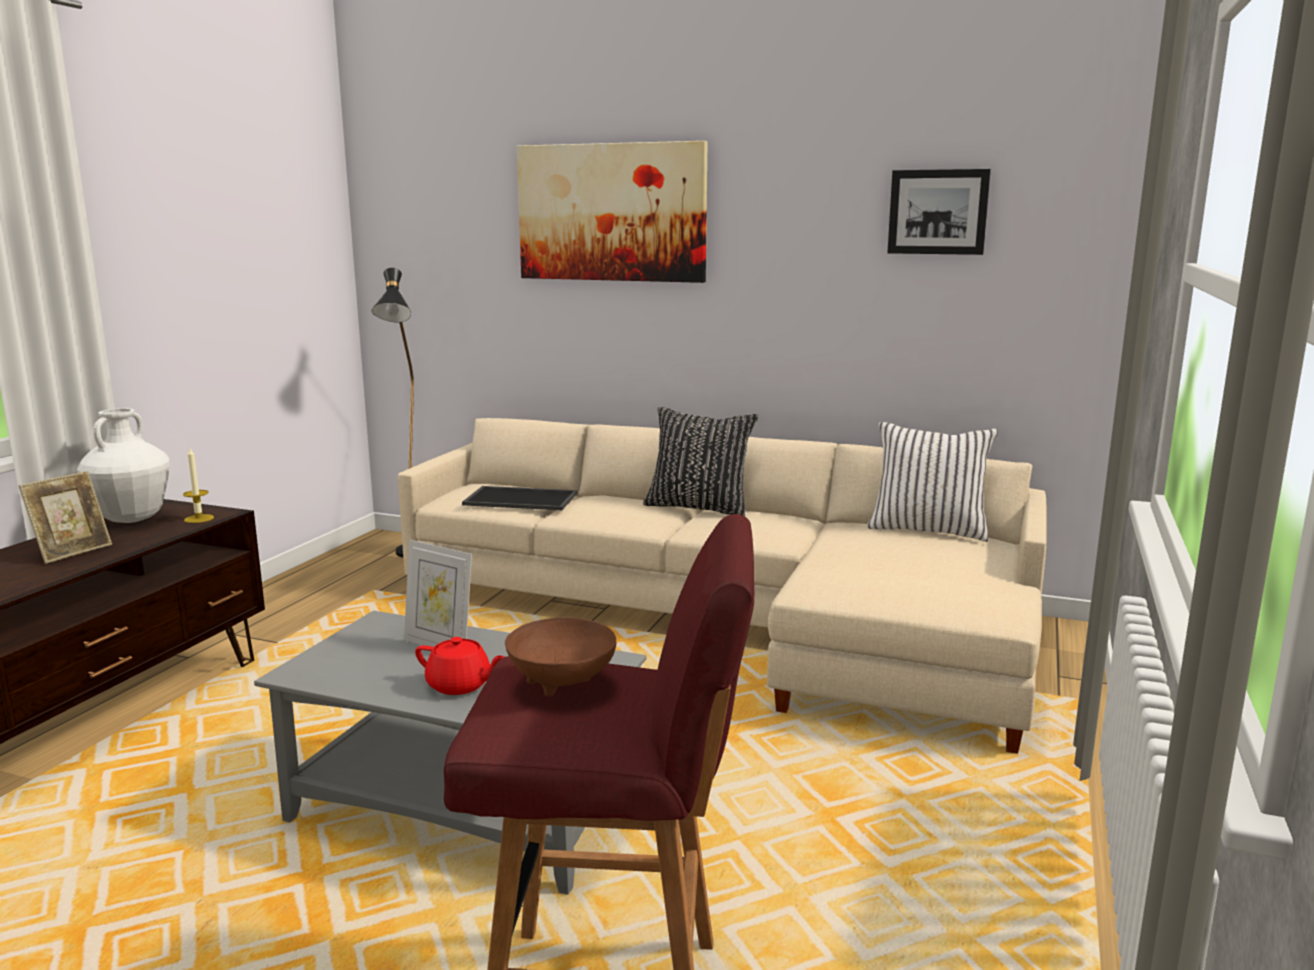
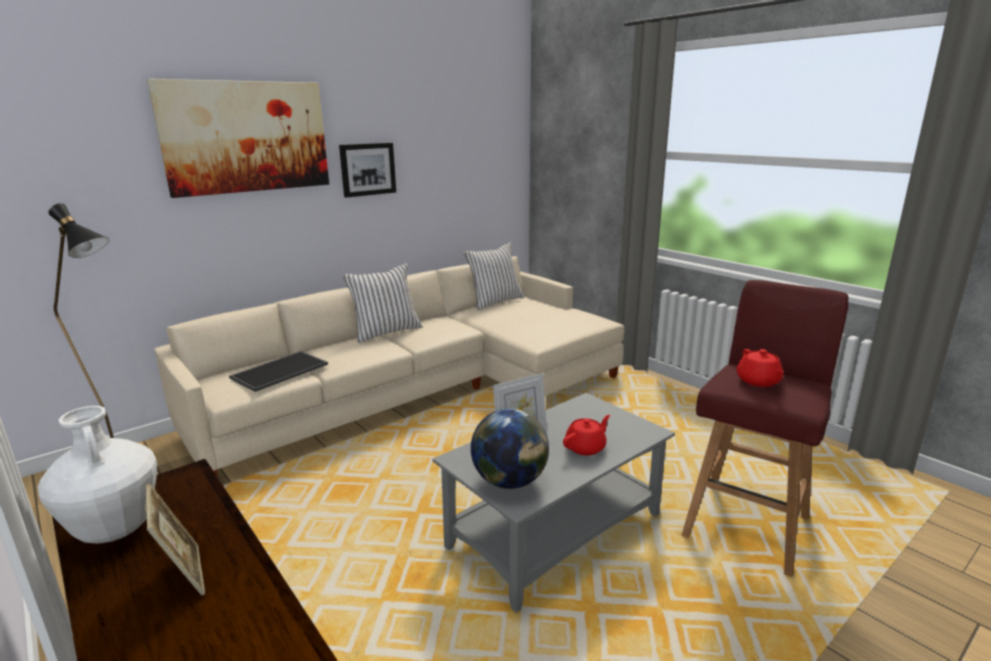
camera: 60 degrees left, 5 degrees up
candle [183,448,214,523] -> none
brown bowl [505,618,616,697] -> red teapot [736,349,784,387]
black pillow [643,407,759,516] -> white pillow [342,263,423,343]
picture [887,169,991,255] -> picture moved to [339,143,396,198]
none -> globe [471,408,549,489]

